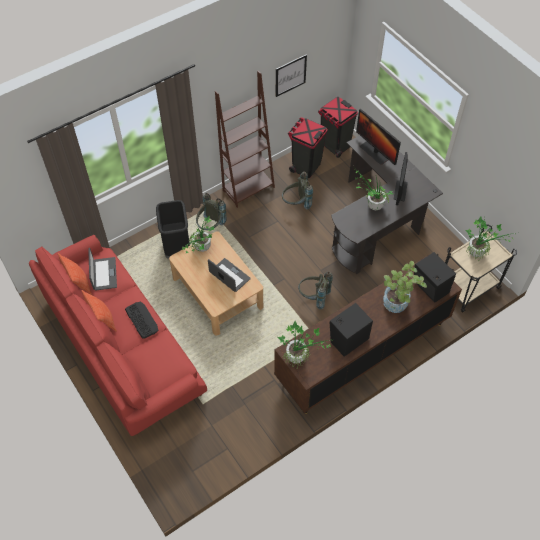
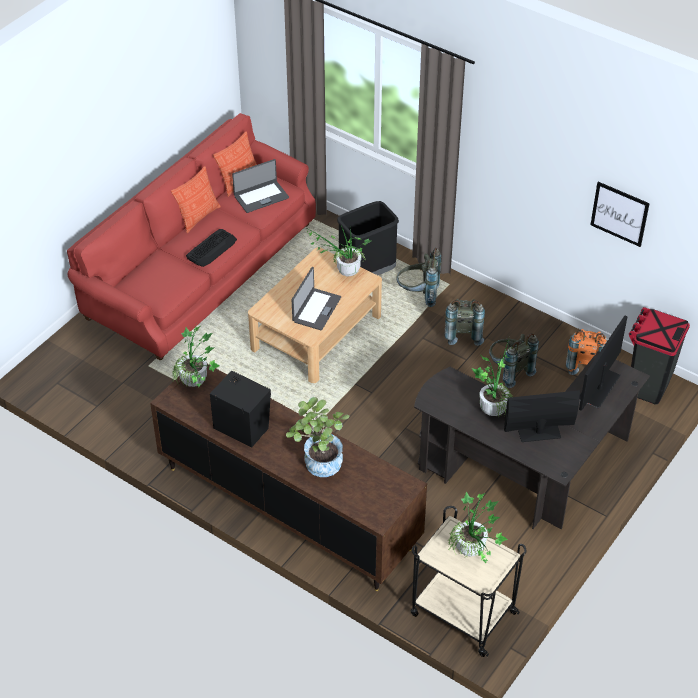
camera: 70 degrees right, 10 degrees down
brown bookcase [215,71,275,208] -> none
black trash can [288,117,327,178] -> orange backpack [566,329,608,375]
grey backpack [298,271,333,310] -> grey backpack moved to [444,299,485,346]
black speaker [414,252,456,303] -> none

